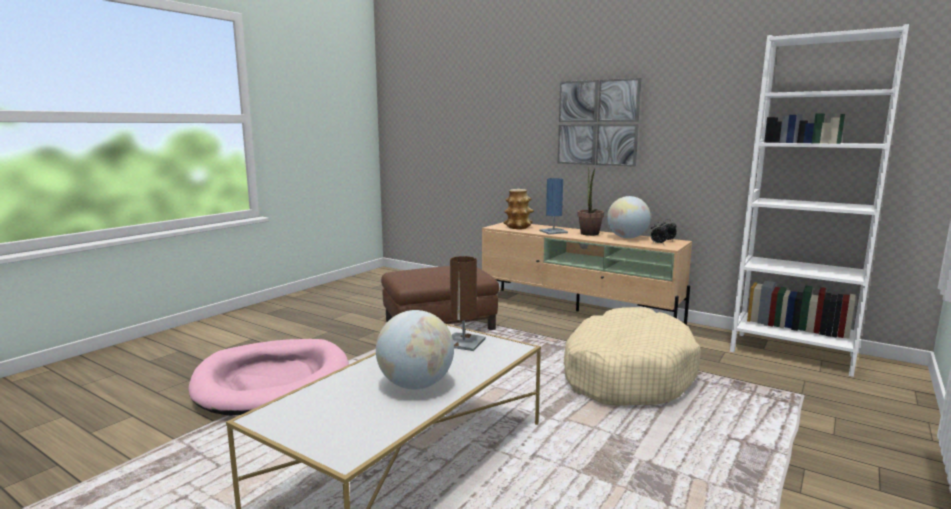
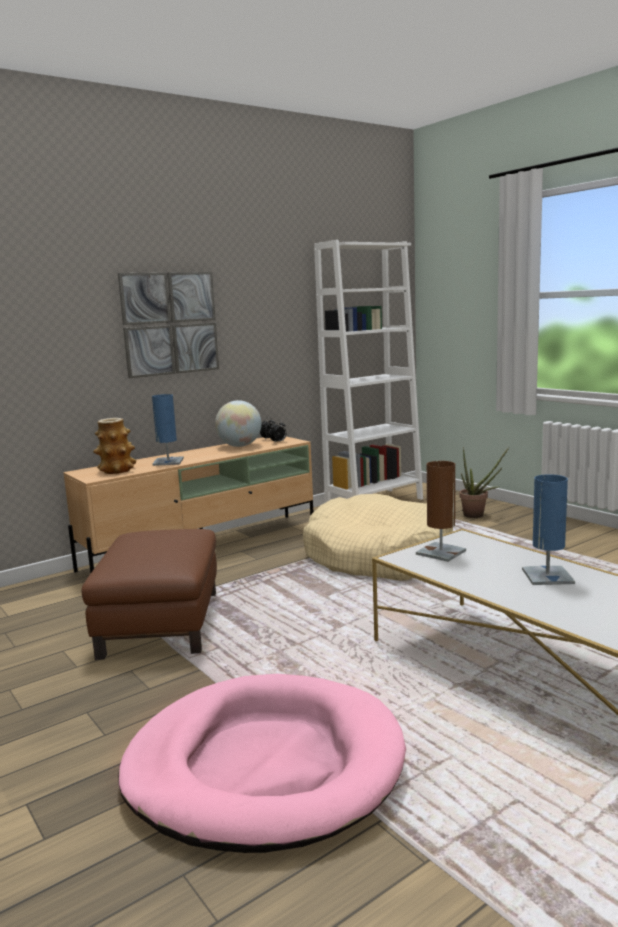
camera: 70 degrees left, 0 degrees up
globe [376,310,454,390] -> blue table lamp [522,474,575,585]
potted plant [578,167,604,236] -> potted plant moved to [460,447,509,518]

